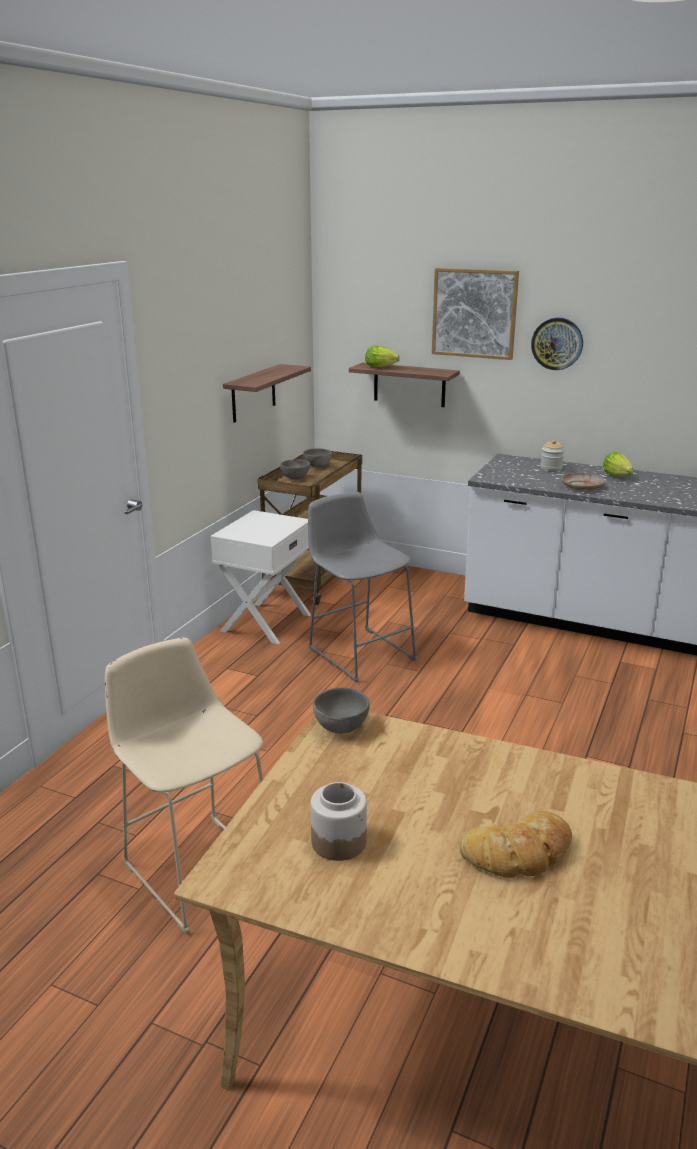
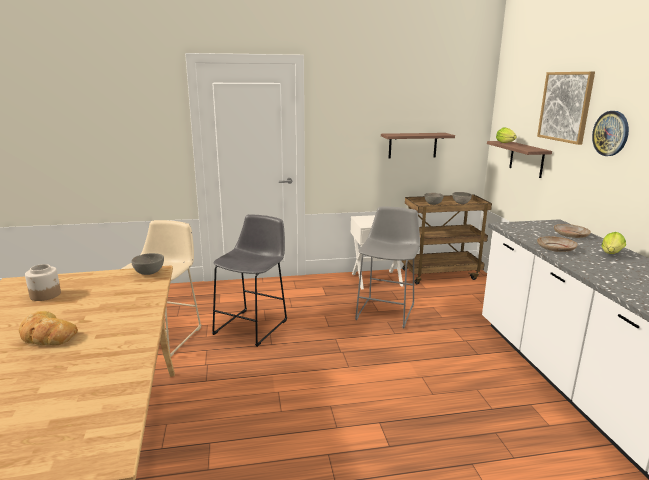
camera: 55 degrees right, 5 degrees down
jar [540,440,564,471] -> beige plate [554,224,591,238]
none -> grey stool [212,214,287,347]

